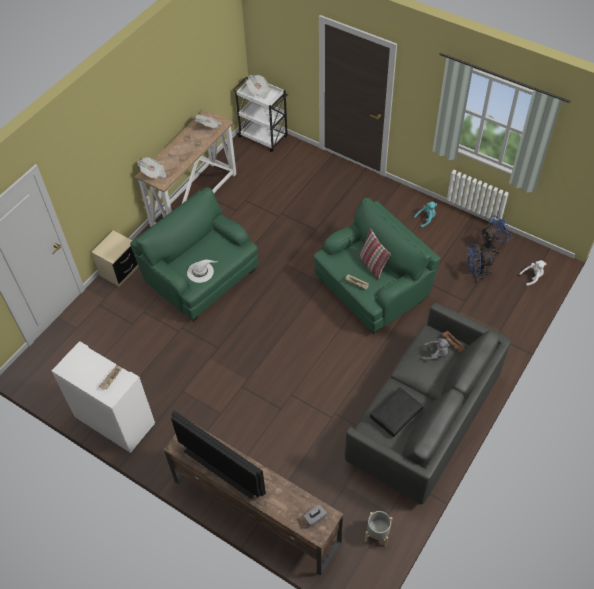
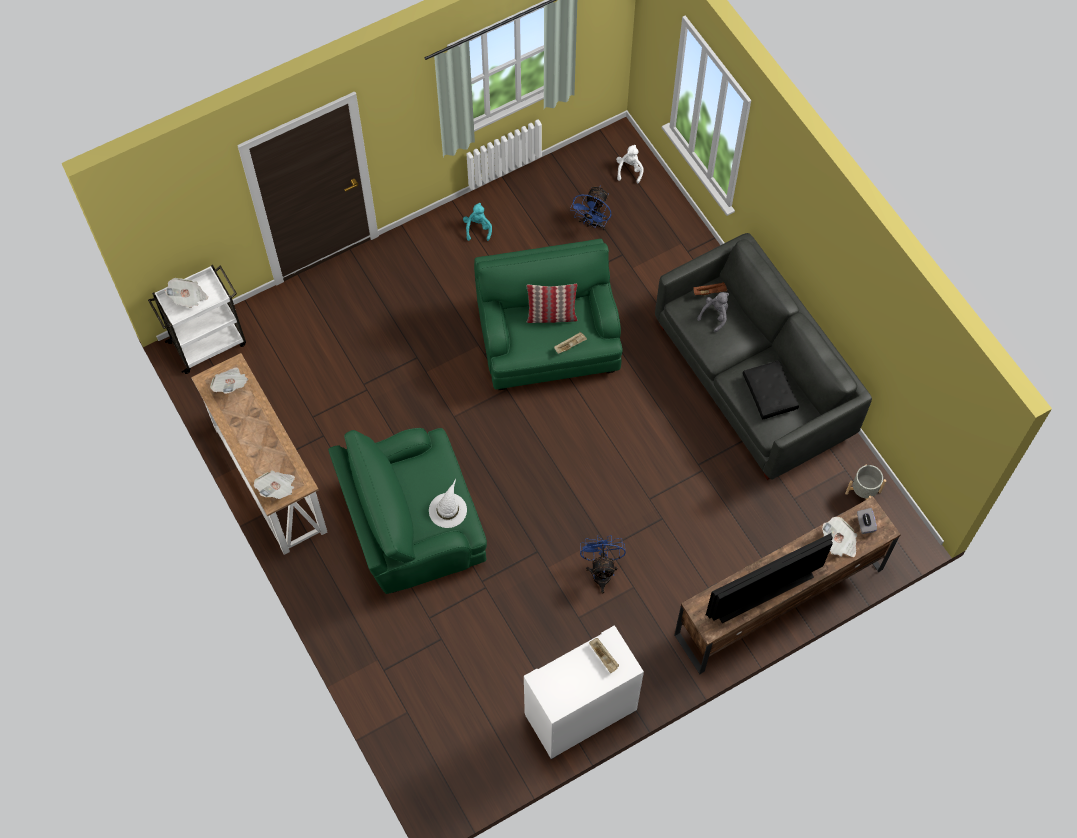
camera: 65 degrees left, 10 degrees up
beige nightstand [91,230,139,287] -> none
blue fan [478,213,513,254] -> blue fan moved to [580,535,626,594]
none -> newspaper [822,517,857,557]

